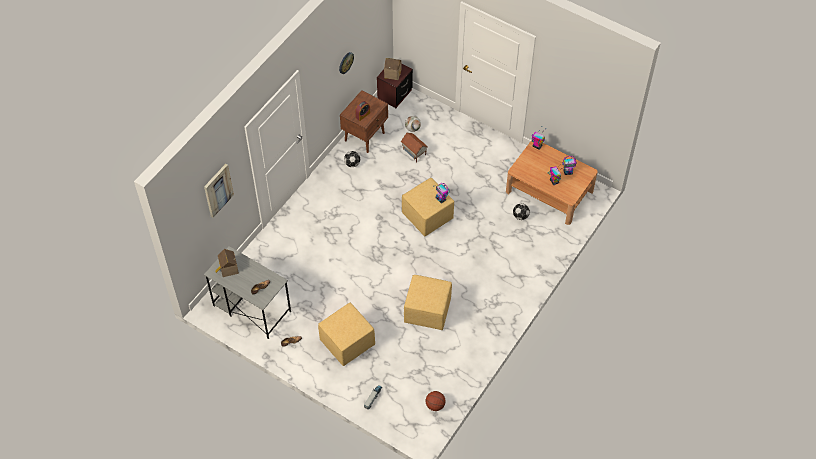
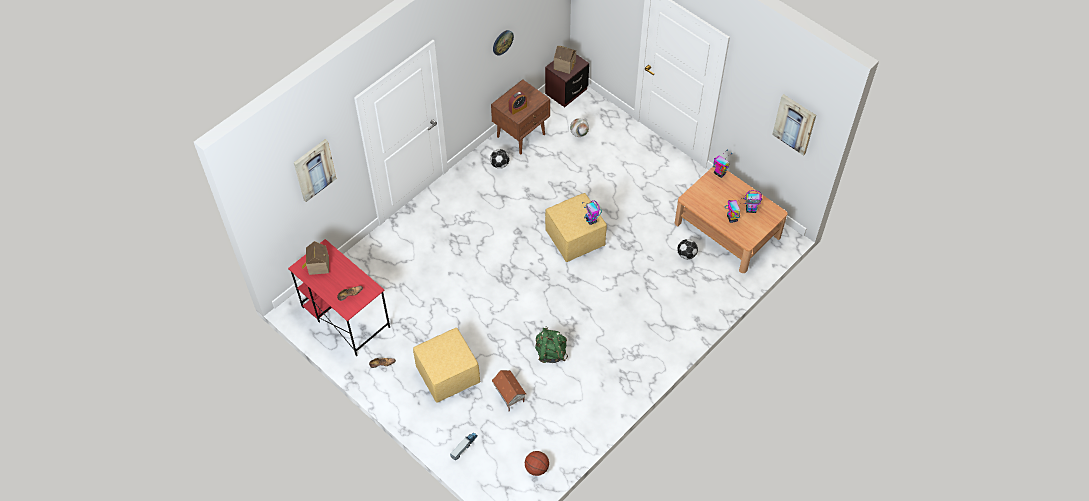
camera: 10 degrees right, 0 degrees up
grey desk [204,246,291,339] -> red desk [288,239,390,356]
toy house [401,133,428,163] -> toy house moved to [492,370,527,411]
yellow ottoman [404,275,452,330] -> green backpack [535,327,568,363]
none -> picture [772,94,816,156]

